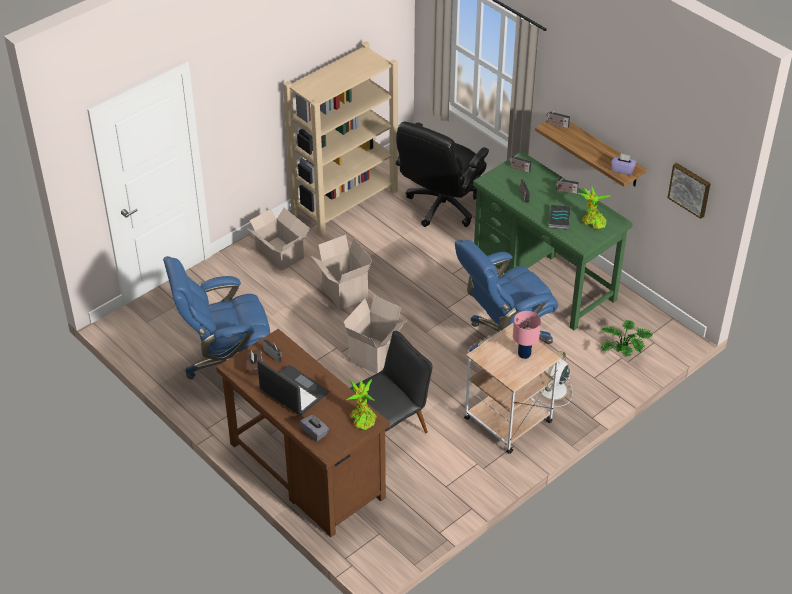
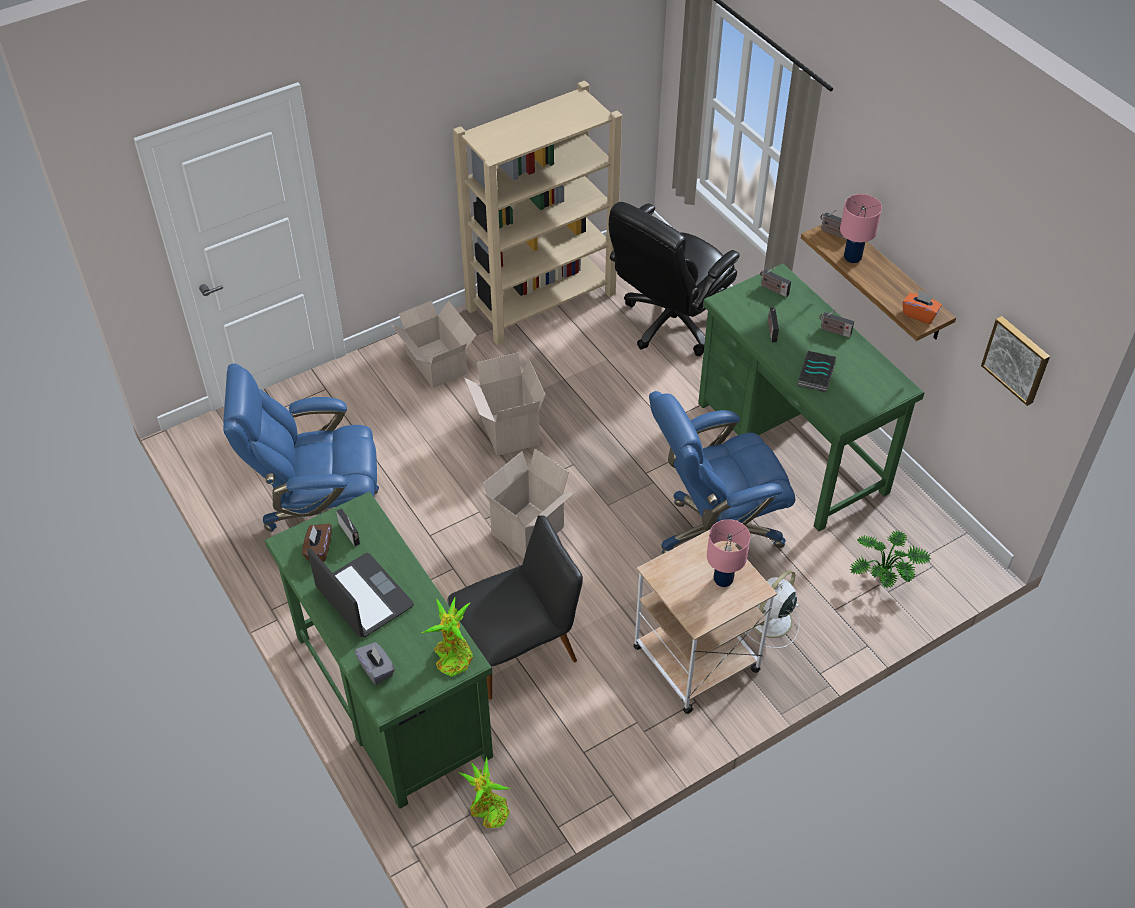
camera: 10 degrees right, 5 degrees up
brown desk [216,329,390,537] -> green desk [265,492,493,809]
potted plant [577,185,610,229] -> potted plant moved to [458,756,511,828]
purple tissue box [611,153,637,175] -> orange tissue box [903,290,942,324]
none -> pink table lamp [840,194,882,263]

